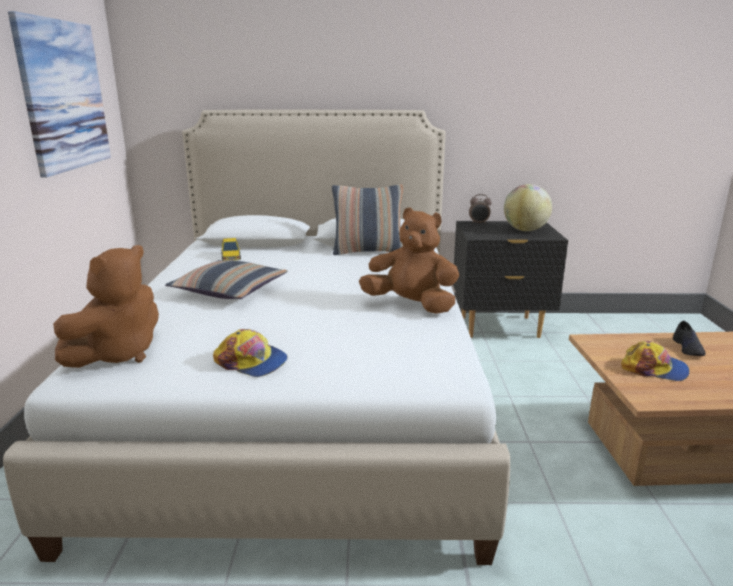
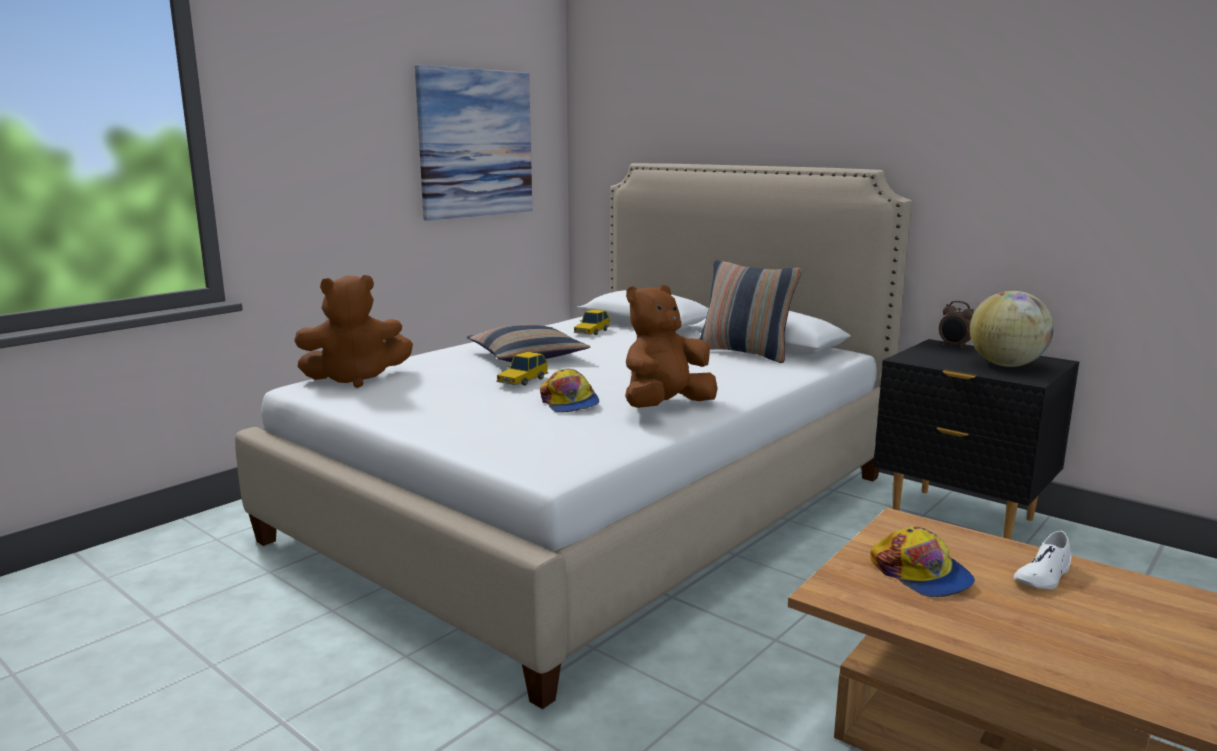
camera: 40 degrees right, 5 degrees down
cap [213,329,288,377] -> cap moved to [540,369,599,412]
brown plush toy [359,207,459,314] -> brown plush toy turned 105 degrees counterclockwise [625,285,718,408]
black shoe [673,321,705,356] -> white shoe [1014,531,1071,589]
none -> toy car [496,352,548,386]

